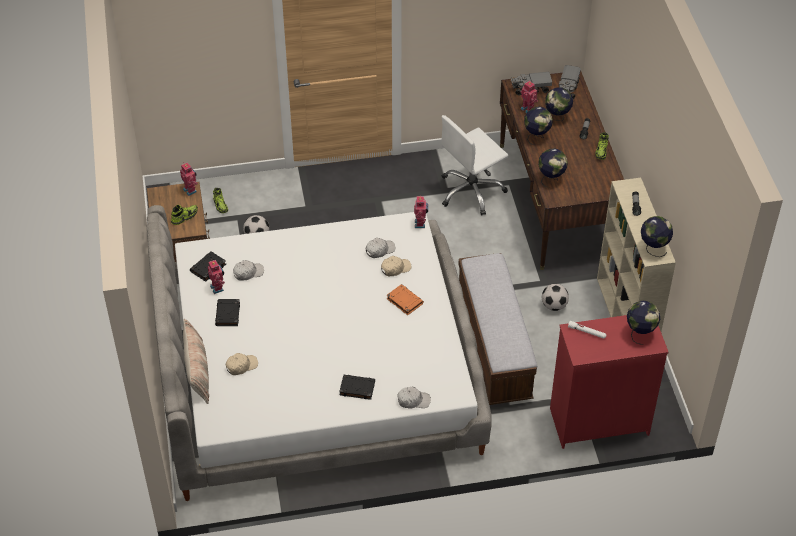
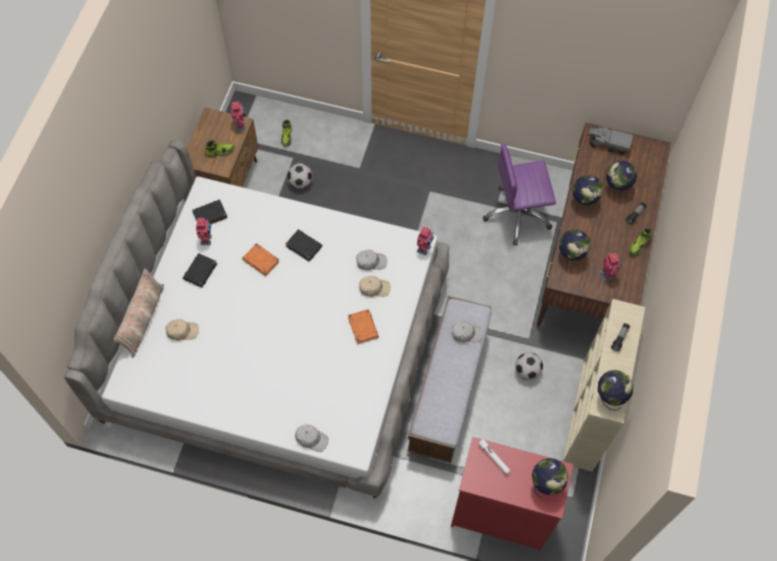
camera: 25 degrees right, 15 degrees up
white cap [233,260,264,281] -> white cap moved to [452,322,483,343]
black book [339,375,375,400] -> black book moved to [286,229,322,262]
white office chair [442,115,508,215] -> purple office chair [483,143,556,245]
toy robot [521,81,538,113] -> toy robot moved to [600,253,621,281]
toy truck [559,65,581,99] -> none
none -> orange book [242,243,280,276]

